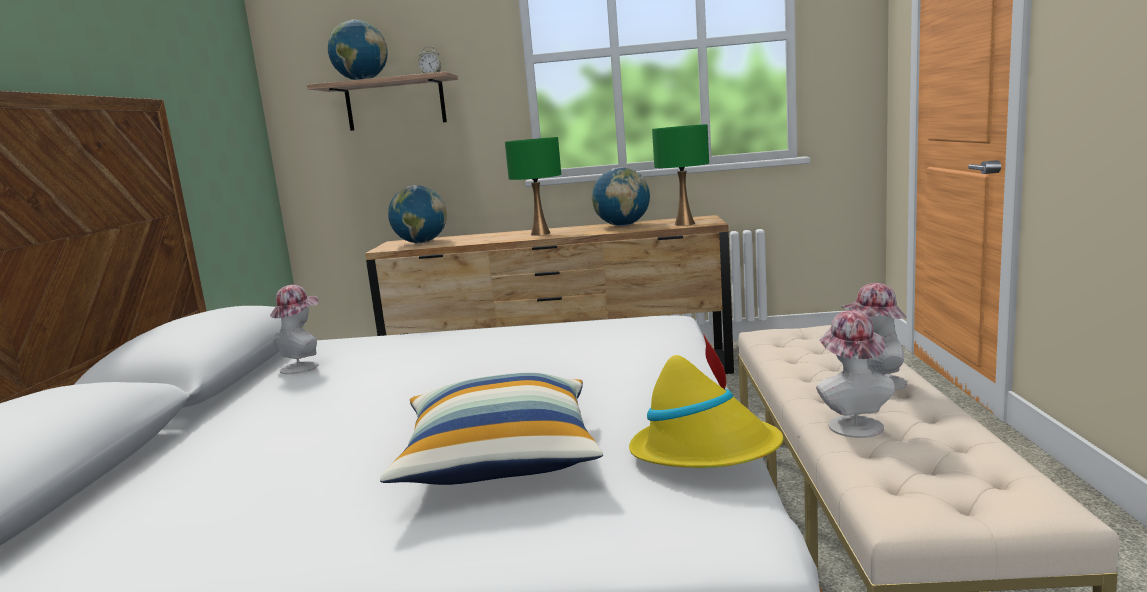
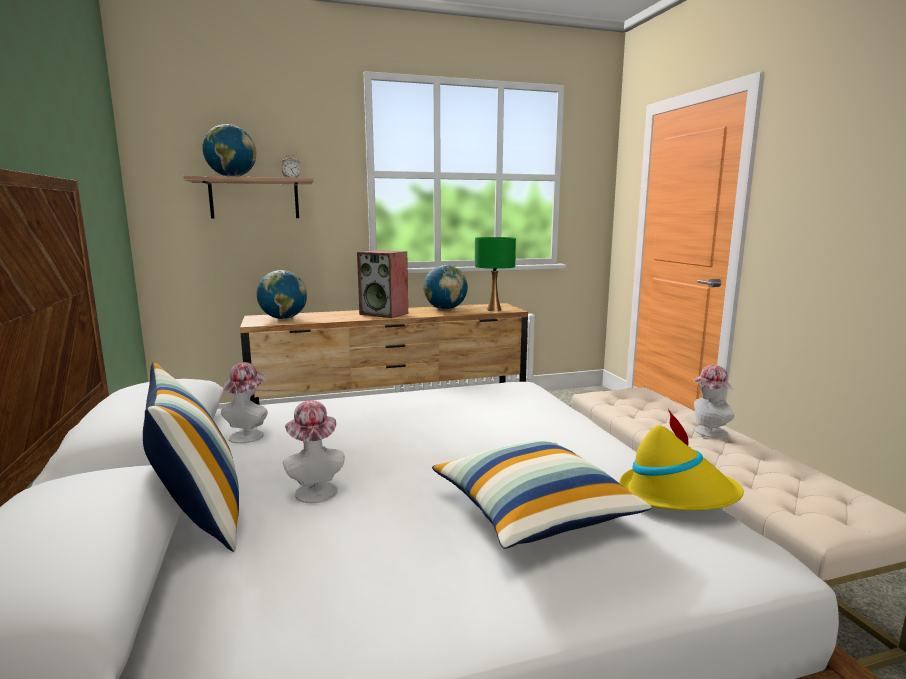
camera: 20 degrees left, 0 degrees up
green table lamp [505,137,561,236] -> speaker [357,250,408,318]
hat [816,310,895,438] -> hat moved to [283,400,345,503]
none -> pillow [143,362,239,552]

